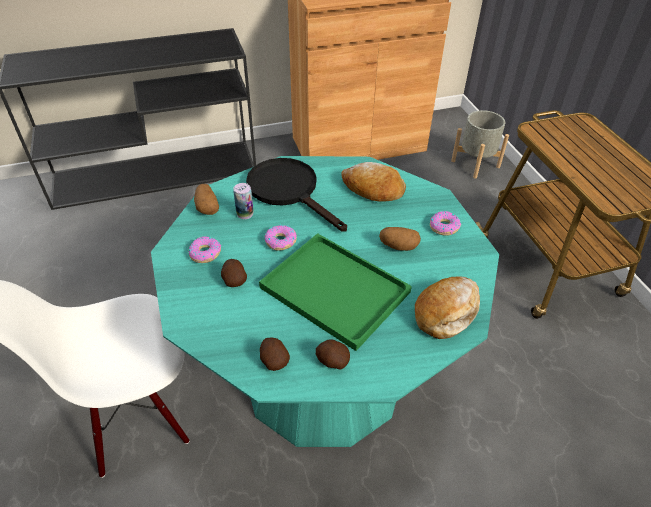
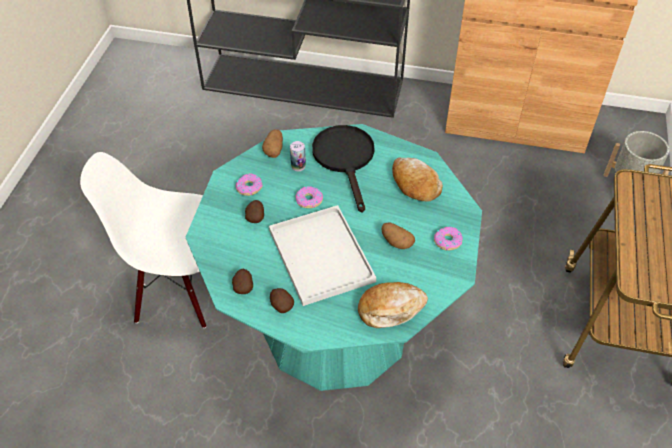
camera: 30 degrees right, 5 degrees up
green tray [259,233,412,351] -> white tray [269,205,376,306]

